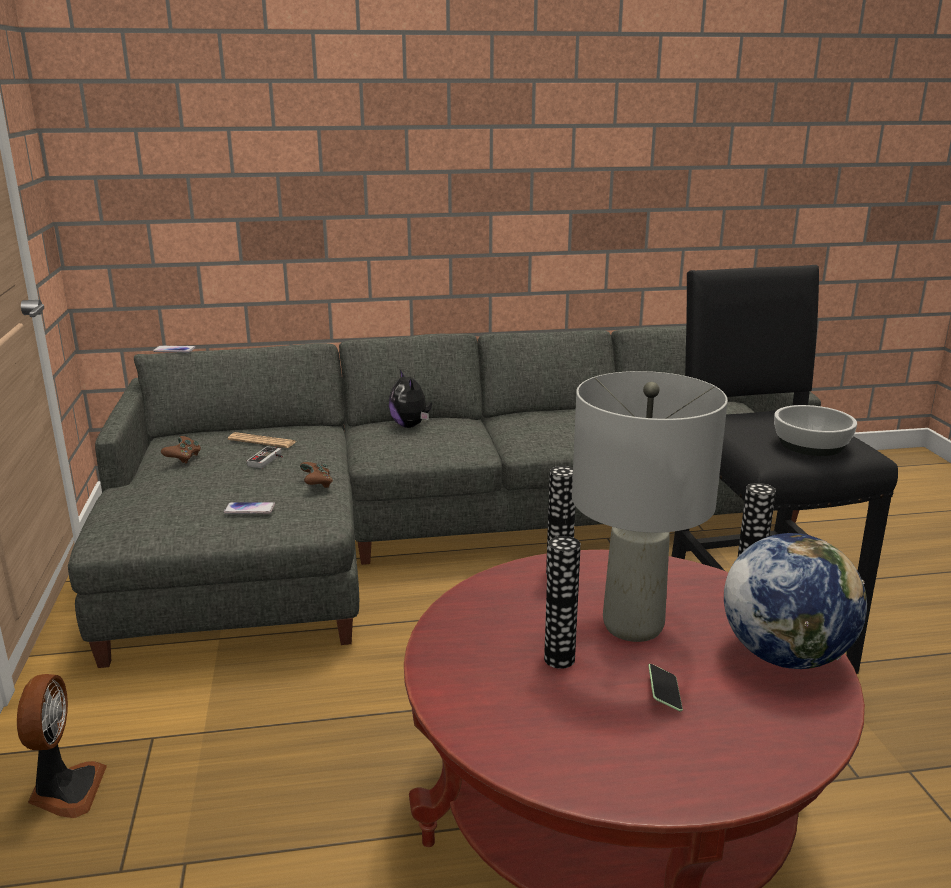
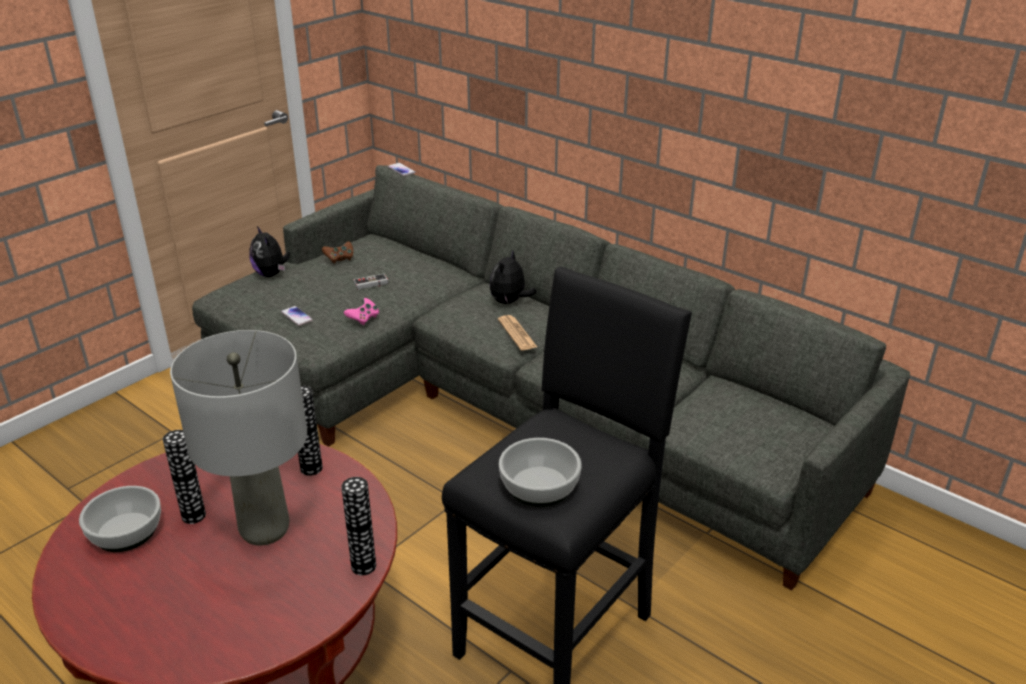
camera: 50 degrees right, 10 degrees up
fan [17,674,107,818] -> none
newspaper [228,432,296,448] -> newspaper moved to [498,315,537,350]
brown game controller [300,462,333,488] -> pink game controller [344,298,379,325]
phone [648,664,683,712] -> none
globe [724,533,867,669] -> none
none -> bowl [79,486,161,552]
none -> plush toy [249,226,290,277]

